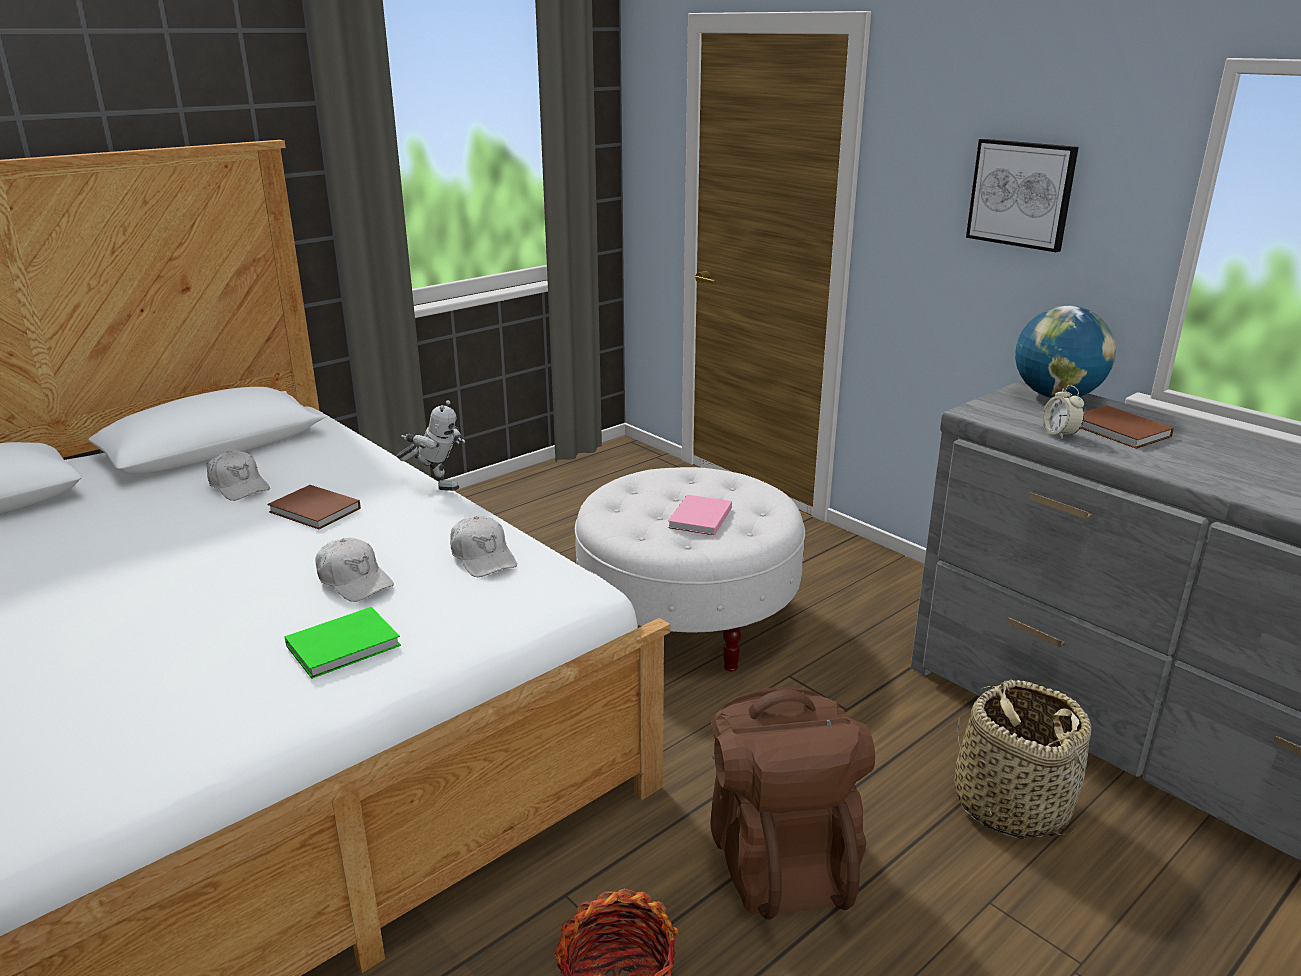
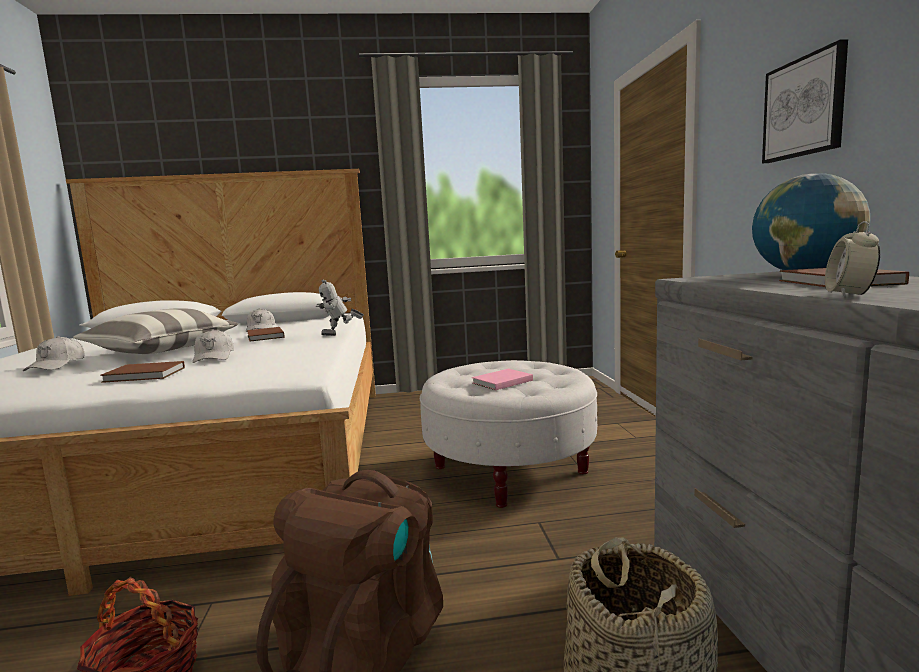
camera: 35 degrees right, 15 degrees down
green book [285,607,401,679] -> brown book [100,361,185,383]
toy robot [396,400,466,491] -> toy robot turned 105 degrees clockwise [316,280,364,336]
white cap [450,516,517,577] -> white cap moved to [23,336,85,371]
alarm clock [1042,385,1084,439] -> alarm clock moved to [825,221,880,296]
none -> pillow [73,308,238,354]

